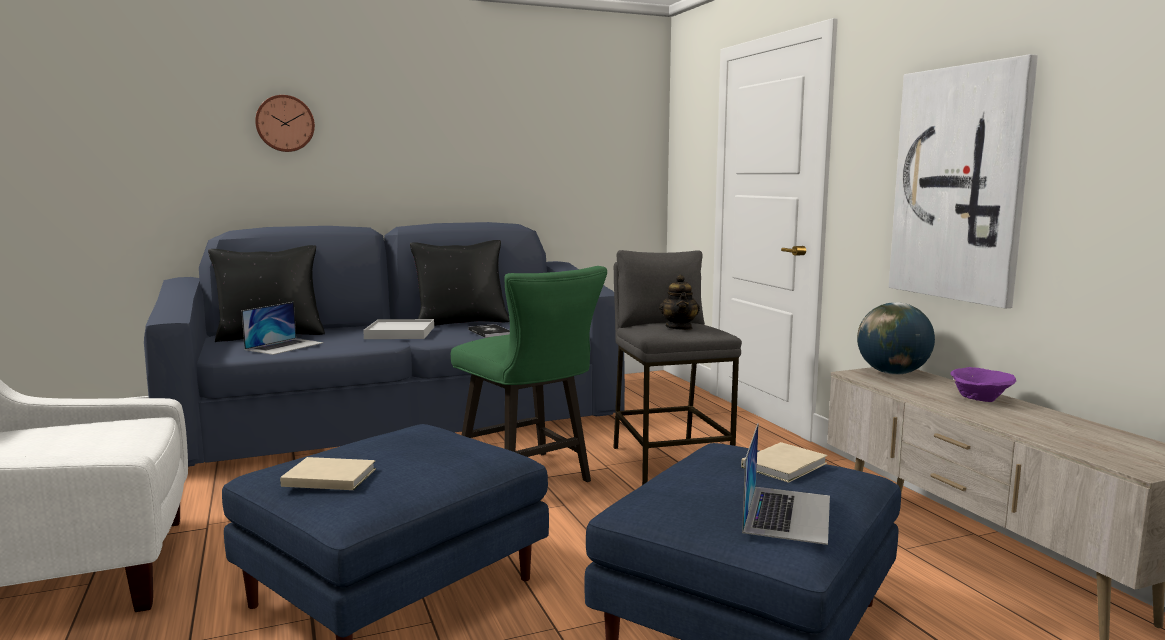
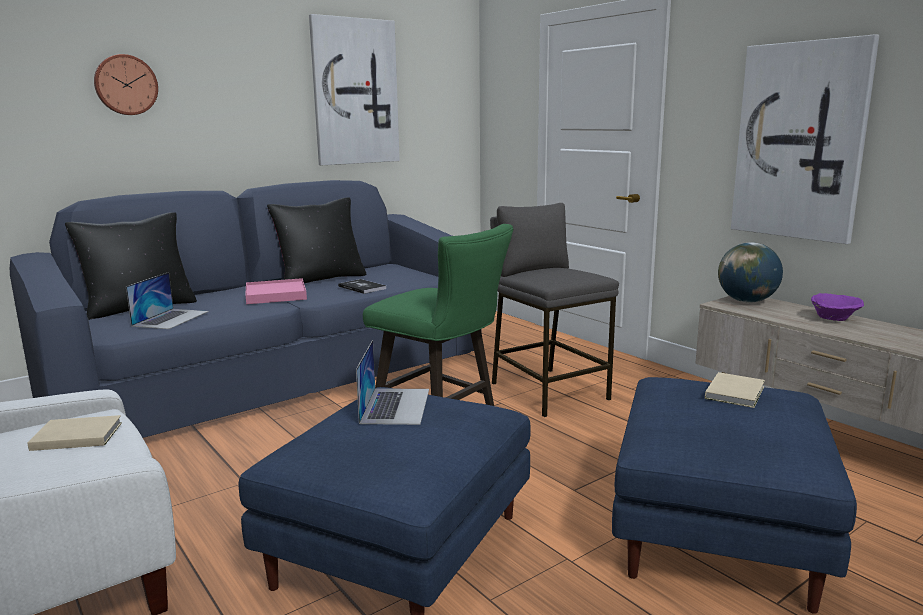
camera: 15 degrees left, 5 degrees up
beige book [280,457,376,490] -> beige book moved to [27,415,122,451]
white tray [363,319,434,339] -> pink tray [245,278,307,304]
teapot [659,275,700,330] -> none
laptop [742,423,830,545] -> laptop moved to [356,340,429,425]
none -> picture [309,14,400,165]

